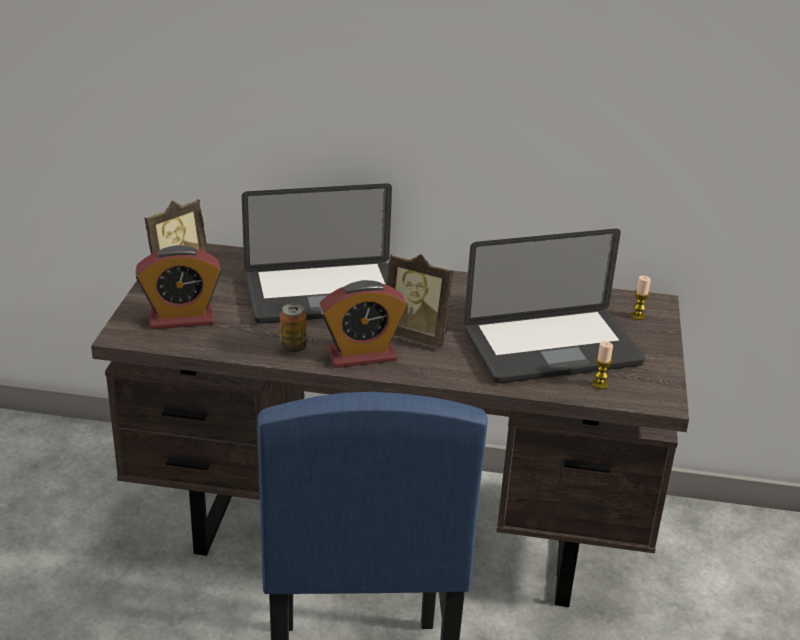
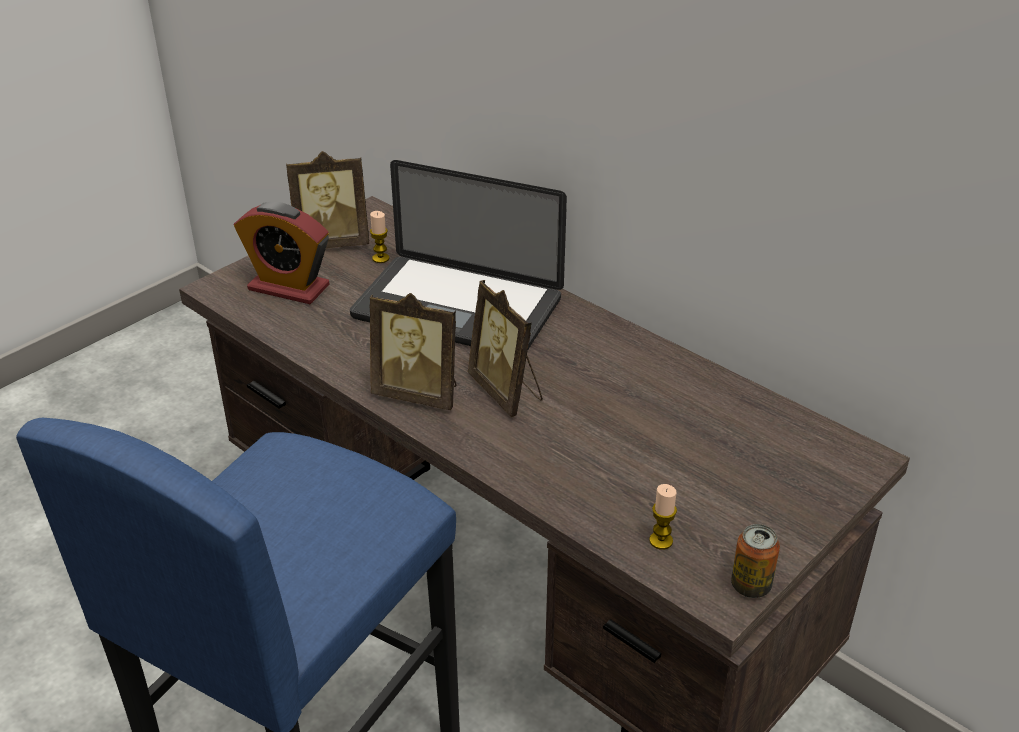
camera: 35 degrees right, 5 degrees up
can [280,304,306,353] -> can moved to [731,524,780,598]
alarm clock [319,280,407,368] -> picture frame [370,293,457,410]
laptop [464,229,645,383] -> none
candle [631,276,651,320] -> candle moved to [370,211,390,263]

